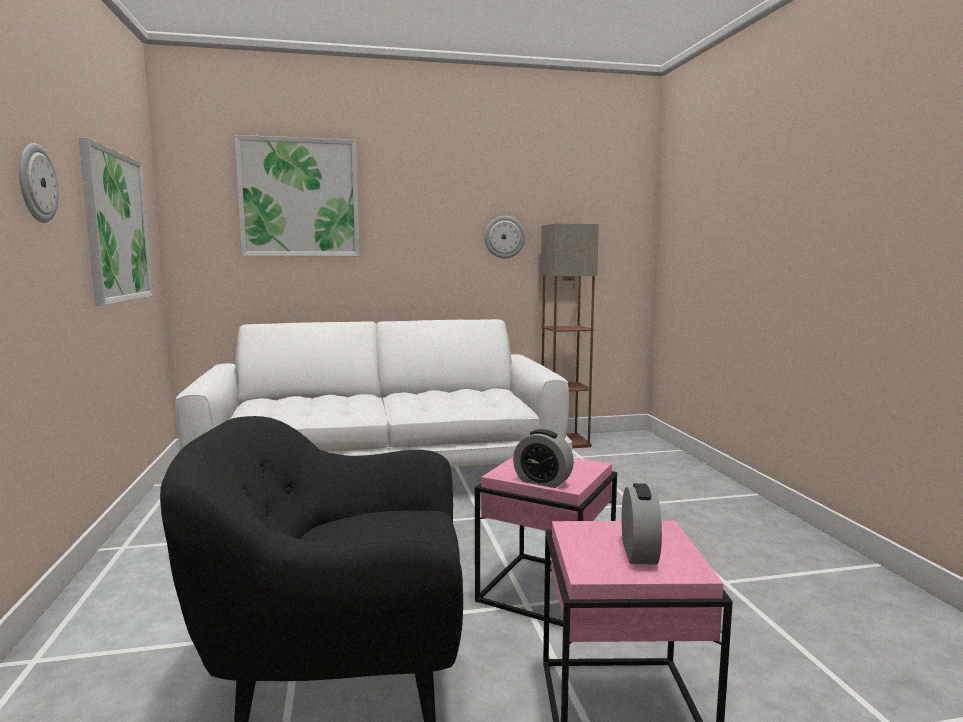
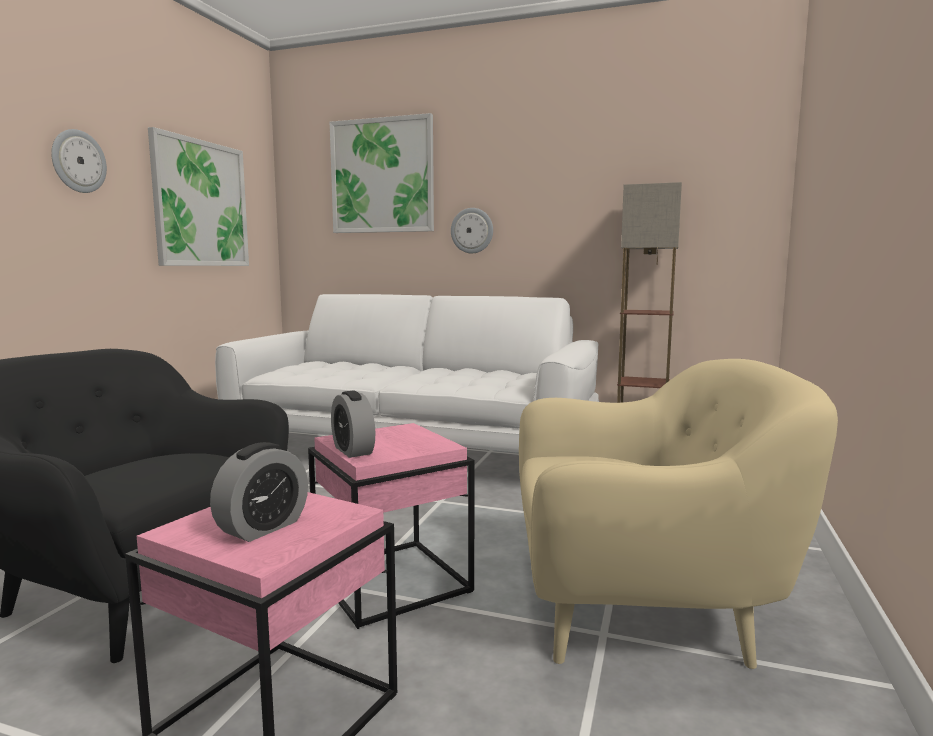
camera: 30 degrees right, 0 degrees up
wall clock [484,216,525,258] -> wall clock moved to [451,208,493,253]
none -> beige armchair [519,359,838,669]

